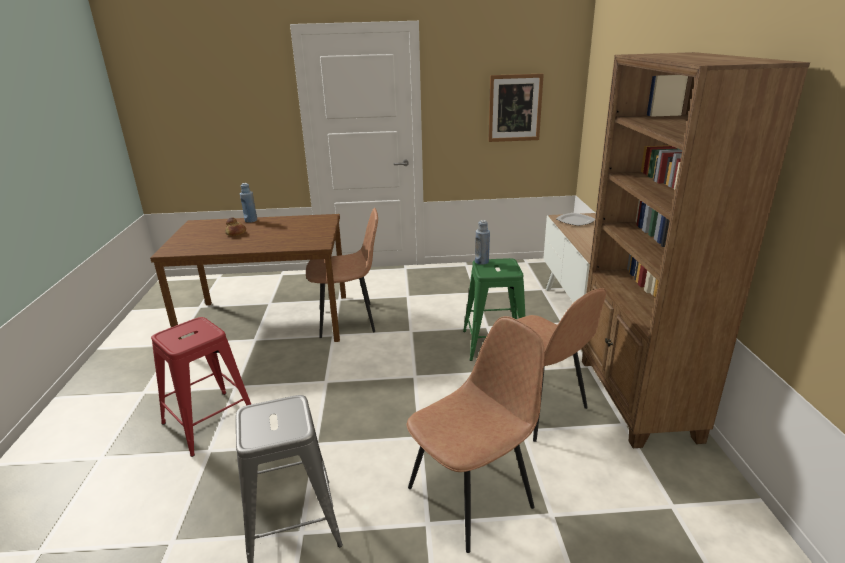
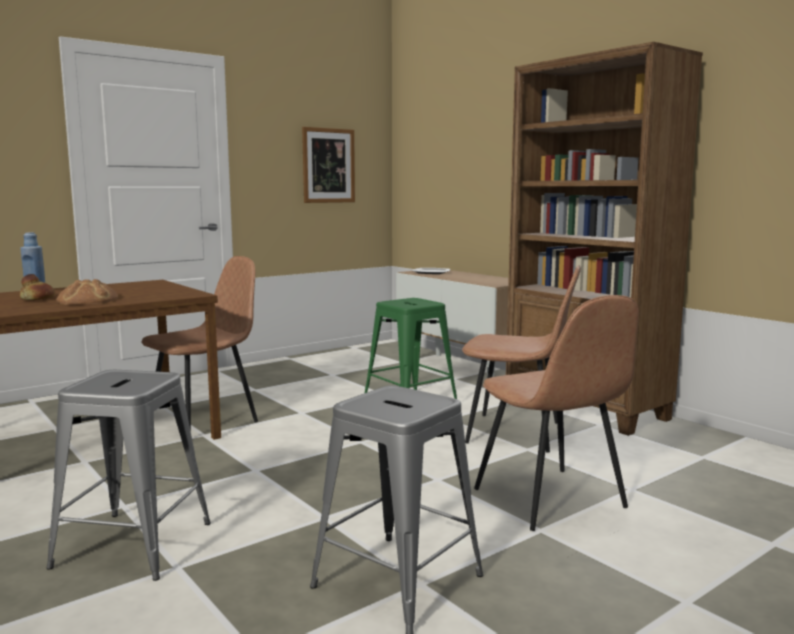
camera: 35 degrees left, 15 degrees down
red stool [151,317,251,457] -> grey stool [46,370,211,581]
brown chair [407,316,545,553] -> brown chair turned 135 degrees clockwise [474,295,639,531]
blue bottle [475,220,490,265] -> none
none -> bread [56,279,118,305]

